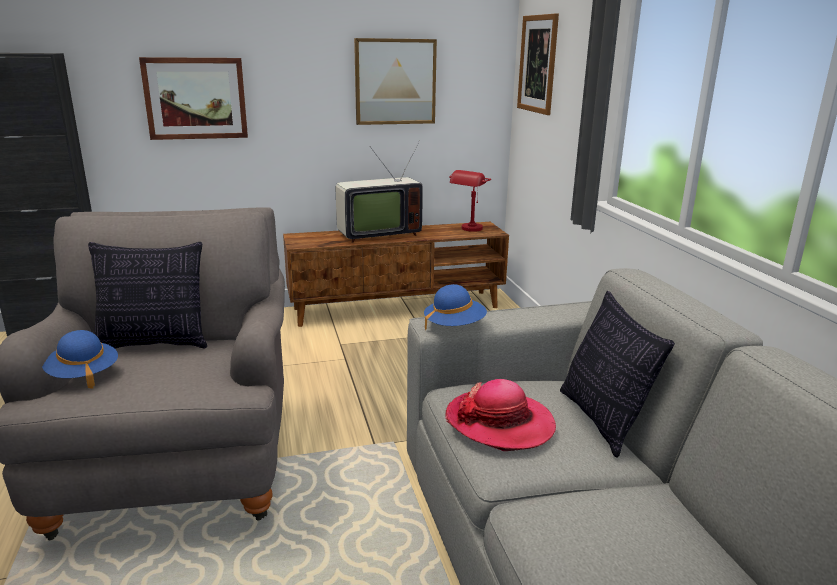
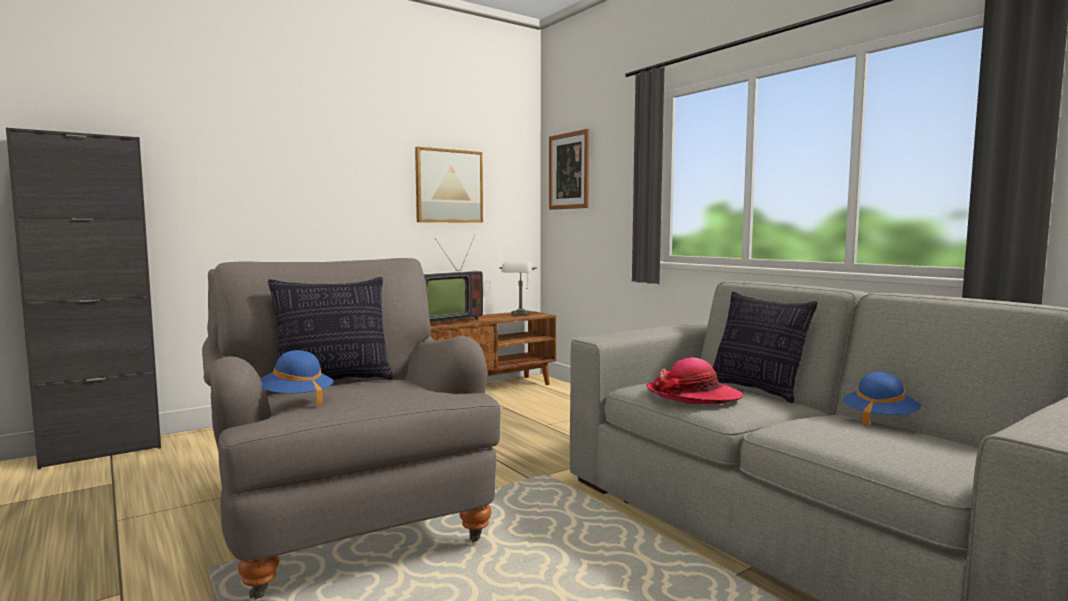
camera: 20 degrees left, 15 degrees down
picture [139,57,248,140] -> none
blue hat [424,284,487,330] -> blue hat moved to [843,372,921,427]
red table lamp [449,170,491,232] -> grey table lamp [500,261,537,316]

